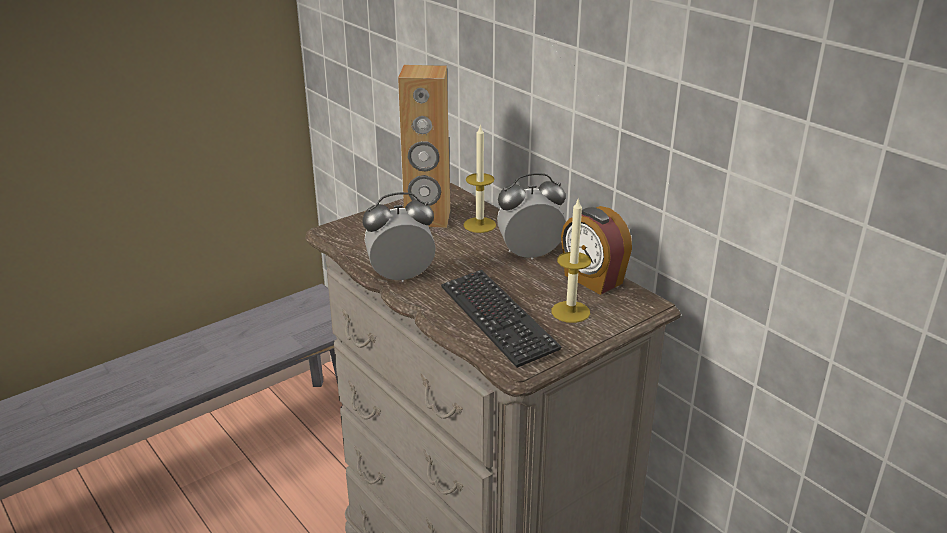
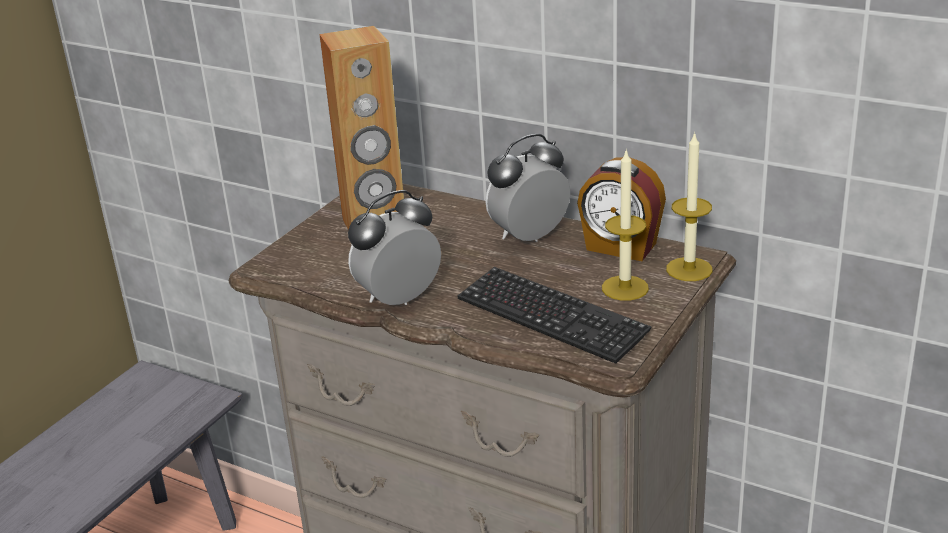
camera: 20 degrees left, 0 degrees up
candle [463,124,496,233] -> candle moved to [666,131,713,281]

